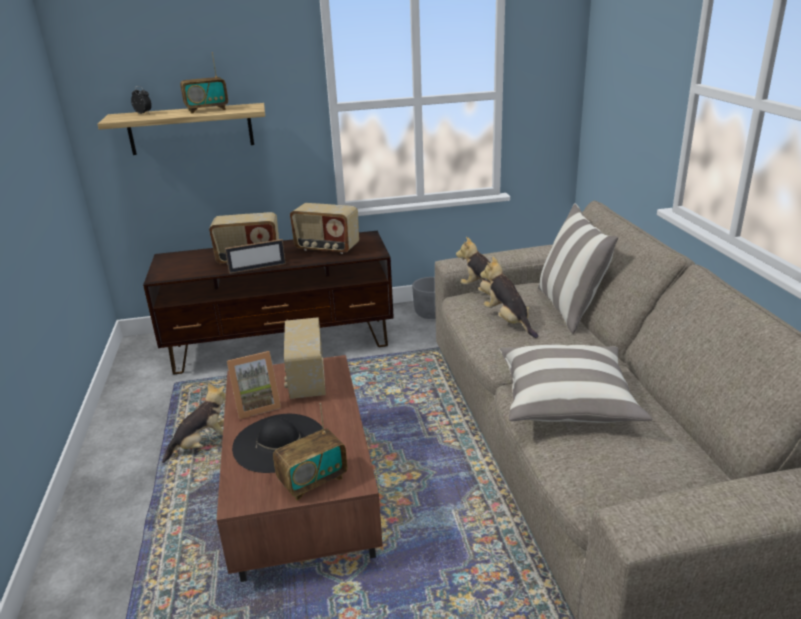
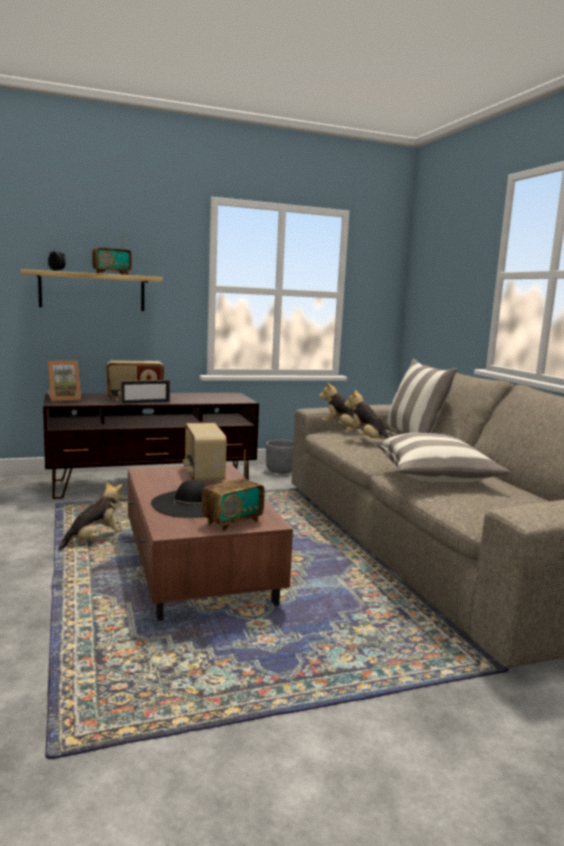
camera: 10 degrees left, 15 degrees down
picture frame [227,351,281,419] -> picture frame moved to [47,360,81,401]
radio [290,203,359,254] -> none

